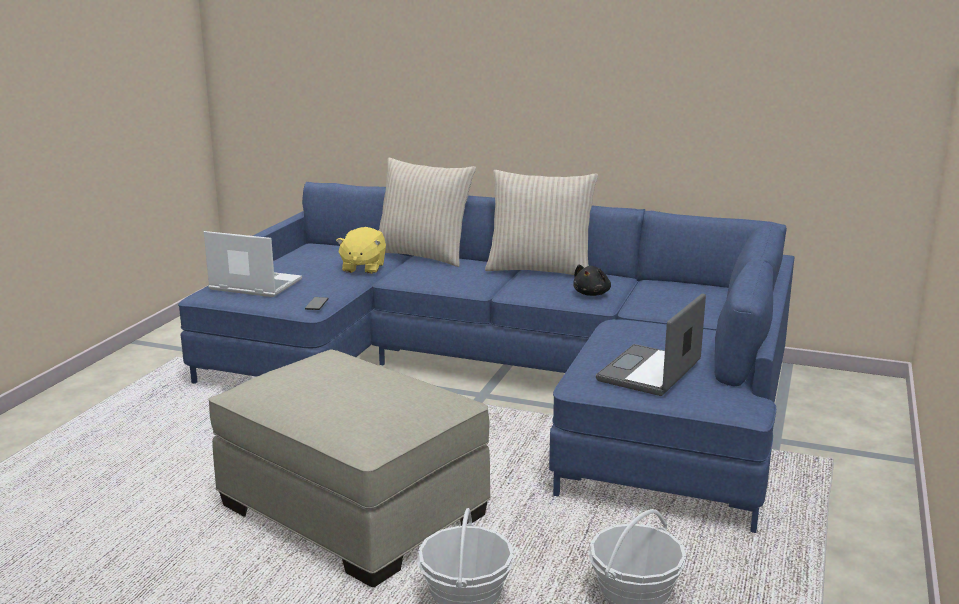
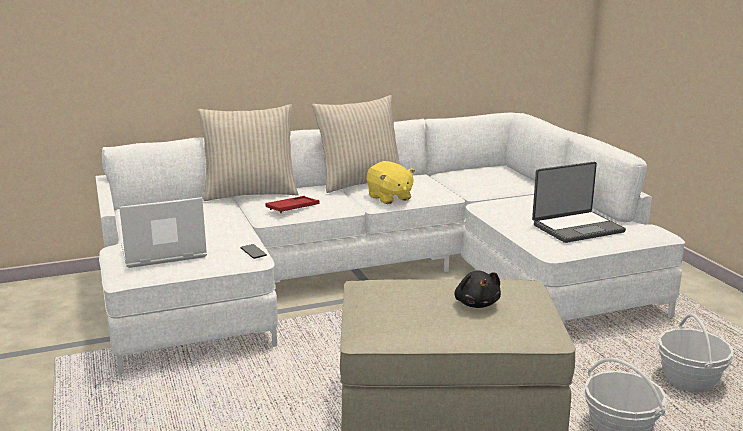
camera: 40 degrees left, 0 degrees up
blue sofa [178,182,794,533] -> white sofa [95,112,685,373]
yellow plush toy [336,227,386,274] -> yellow plush toy moved to [366,161,415,204]
black plush toy [573,265,611,296] -> black plush toy moved to [454,271,501,308]
laptop [596,293,706,396] -> laptop turned 105 degrees counterclockwise [532,162,626,243]
none -> red tray [266,196,319,213]

